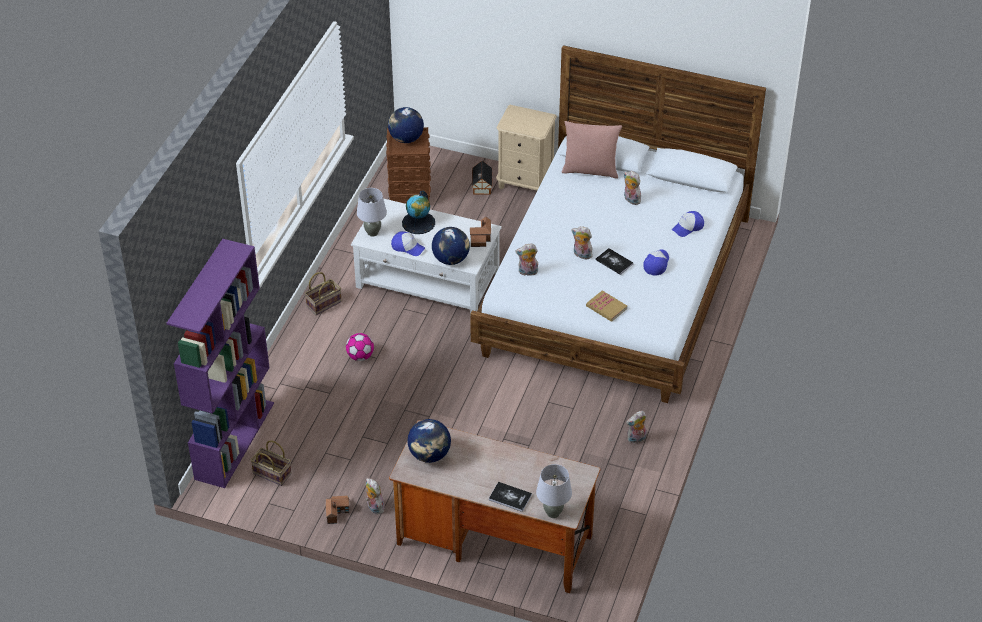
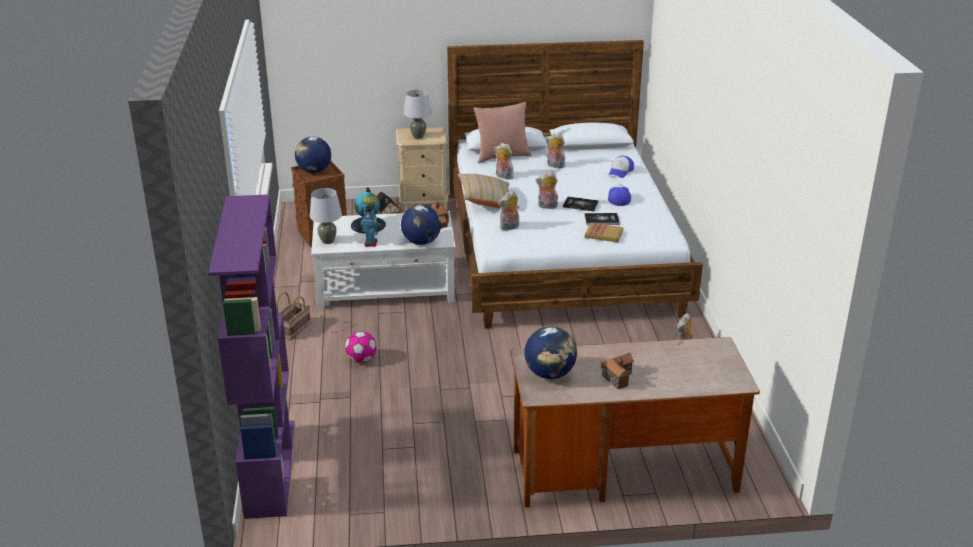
camera: 25 degrees left, 15 degrees down
basket [251,440,292,486] -> none
toy house [326,495,349,524] -> toy house moved to [601,353,634,389]
plush toy [366,478,385,514] -> plush toy moved to [494,143,514,179]
cap [391,231,425,256] -> toy robot [361,206,381,247]
book [489,482,532,512] -> book moved to [584,213,620,225]
grey table lamp [536,464,572,518] -> grey table lamp moved to [404,89,432,139]
none -> beige pillow [458,174,520,209]

